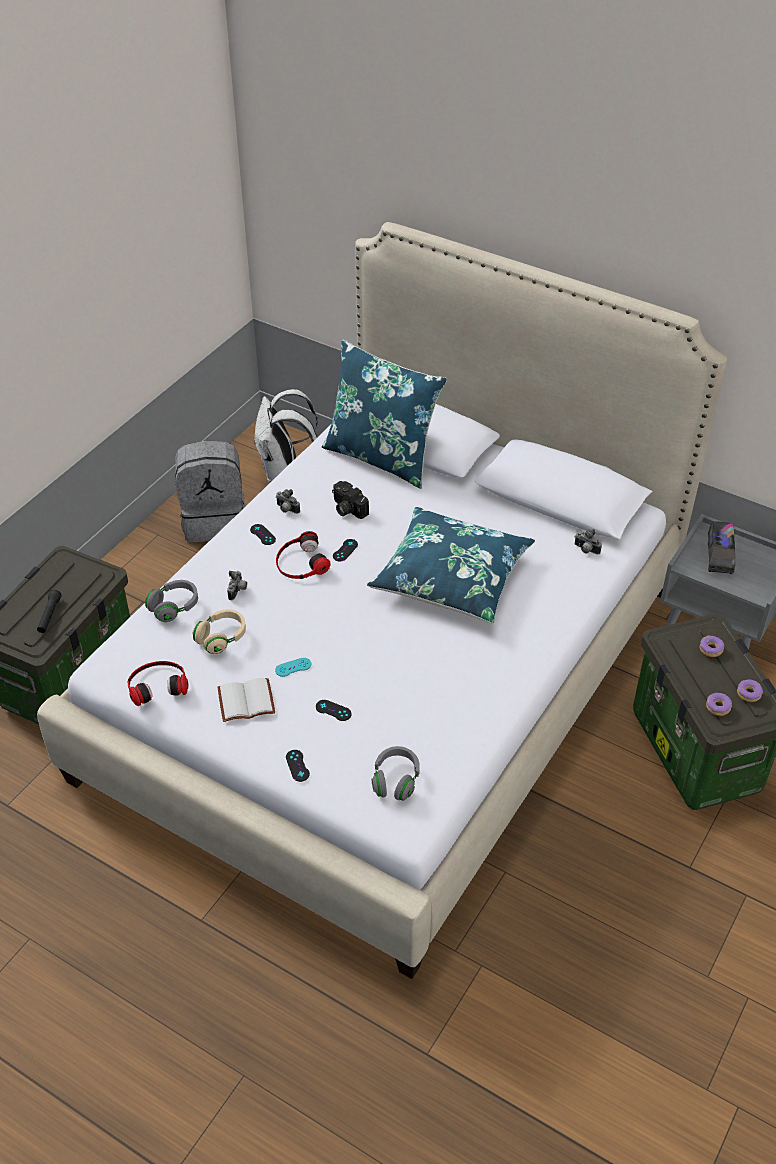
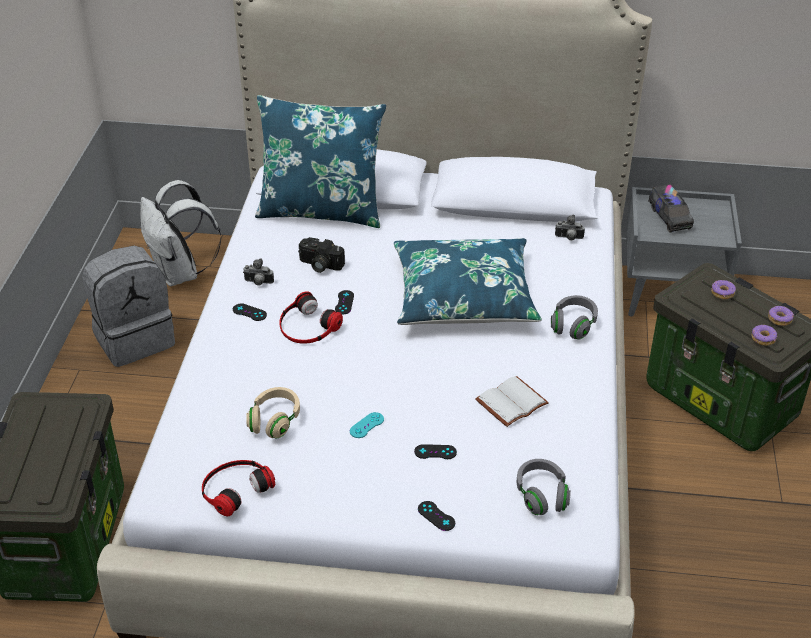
camera: 25 degrees left, 5 degrees down
black flashlight [37,590,62,633] -> none
grey headphones [145,580,198,622] -> grey headphones moved to [551,295,598,340]
white book [217,678,275,722] -> white book moved to [475,376,549,427]
camera [227,571,247,600] -> none

